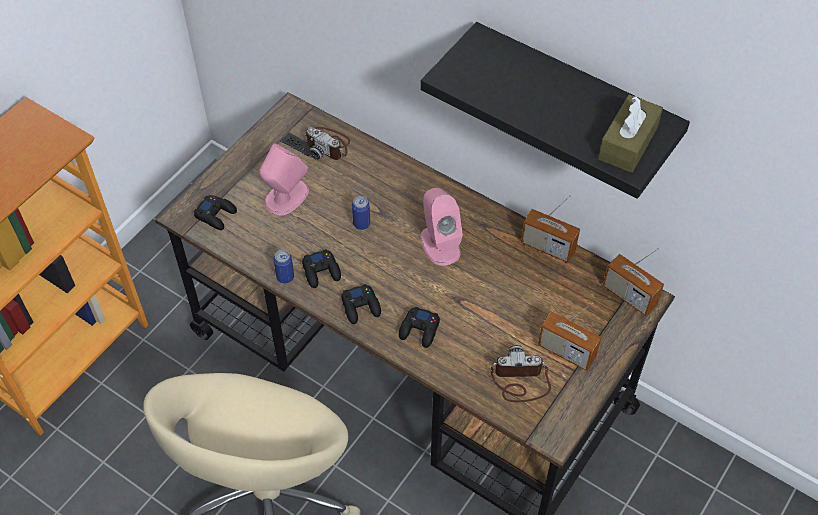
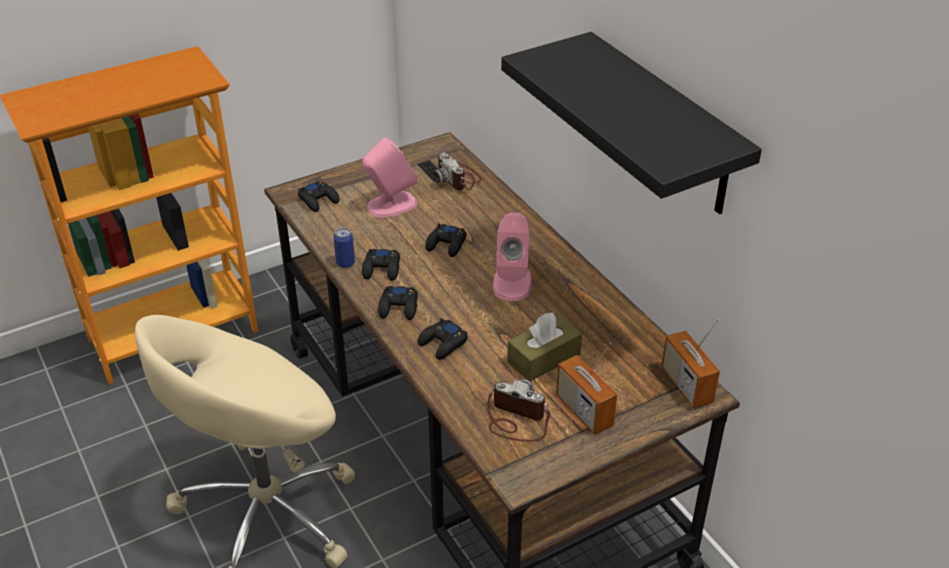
camera: 25 degrees right, 15 degrees down
can [352,196,370,230] -> black game controller [425,223,467,257]
radio [521,195,580,263] -> none
brown tissue box [598,95,663,173] -> brown tissue box moved to [507,313,582,381]

